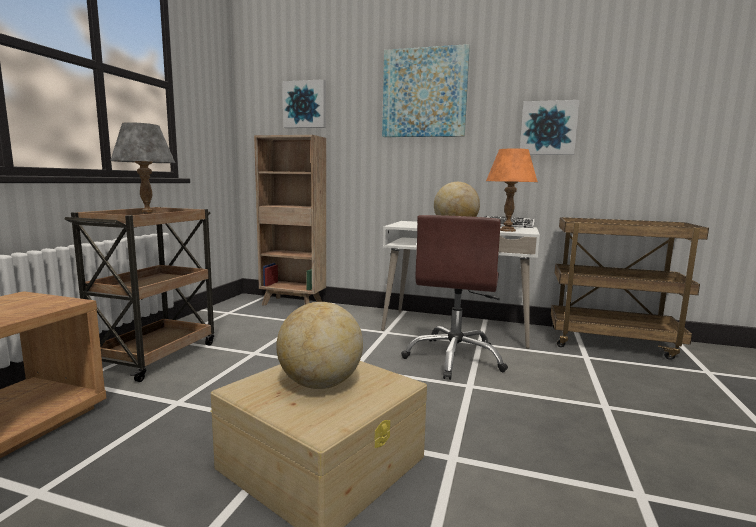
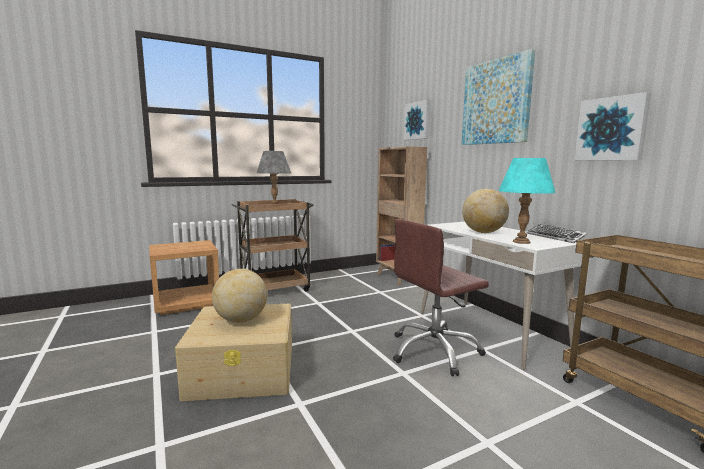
camera: 45 degrees right, 0 degrees up
orange table lamp [486,148,538,232] -> turquoise table lamp [498,158,556,244]

